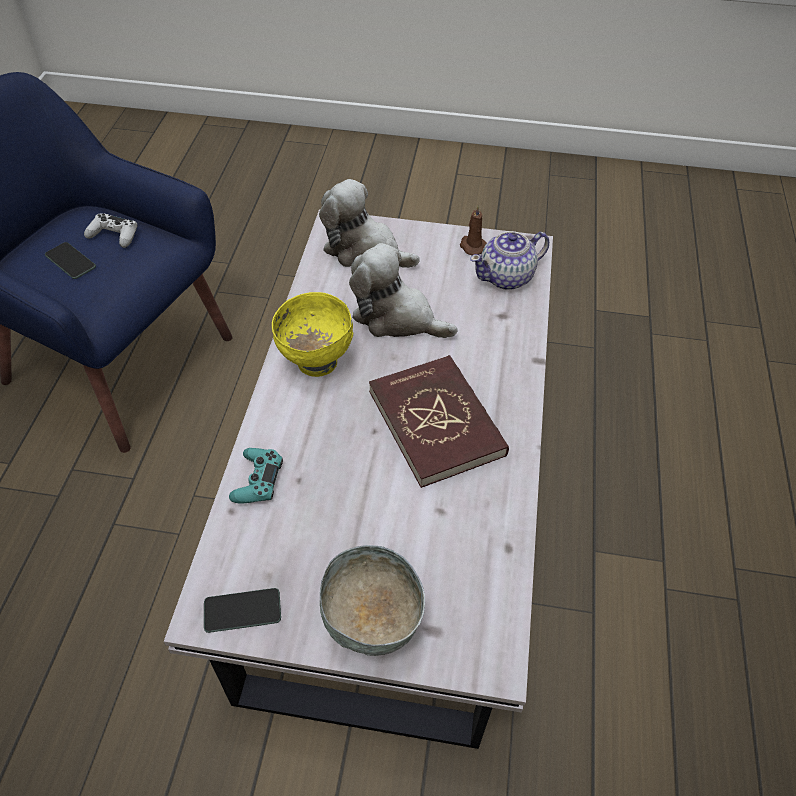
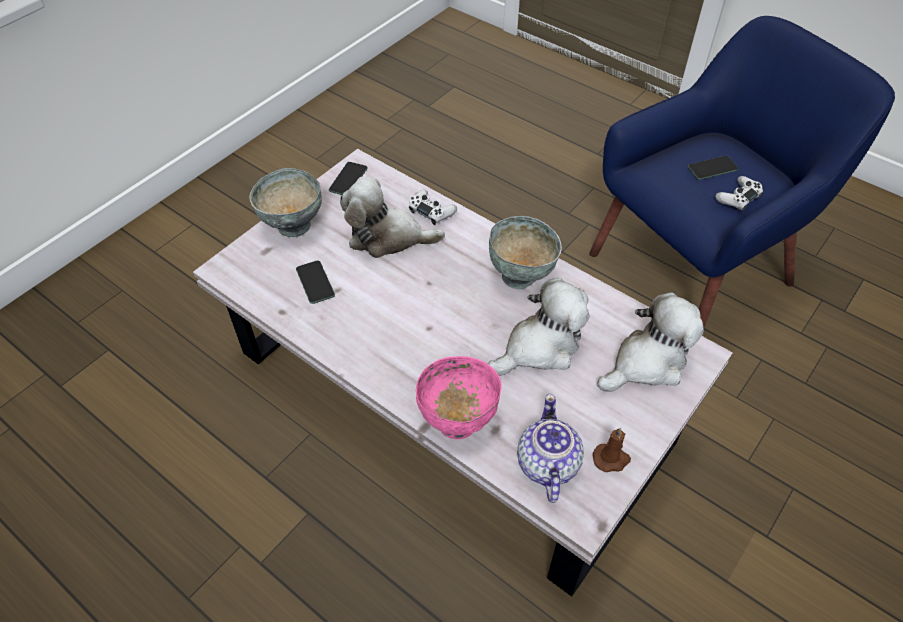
camera: 120 degrees right, 0 degrees up
turquoise game controller [229,448,283,504] -> white game controller [409,190,457,225]
yellow bowl [272,292,353,377] -> grey bowl [489,216,562,289]
red book [369,355,509,488] -> none
none -> phone [296,260,335,304]
none -> plush toy [340,177,445,258]
none -> pink bowl [416,356,502,439]

